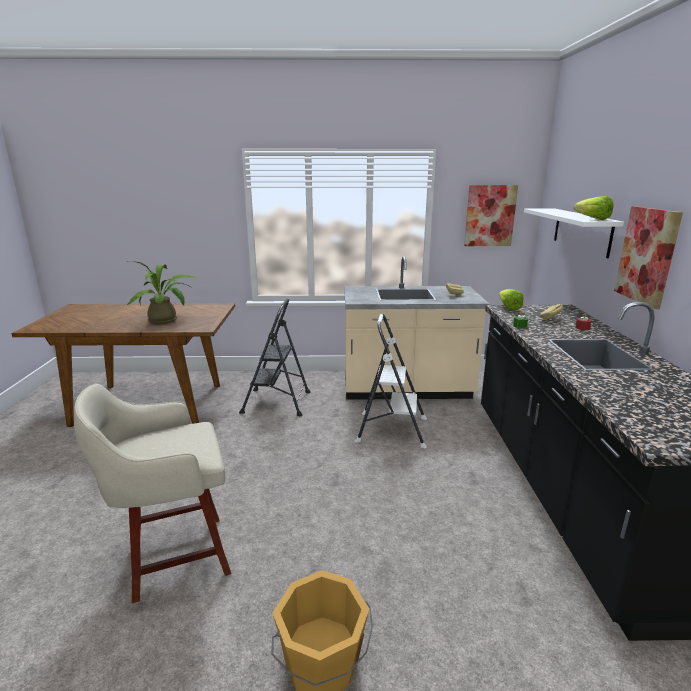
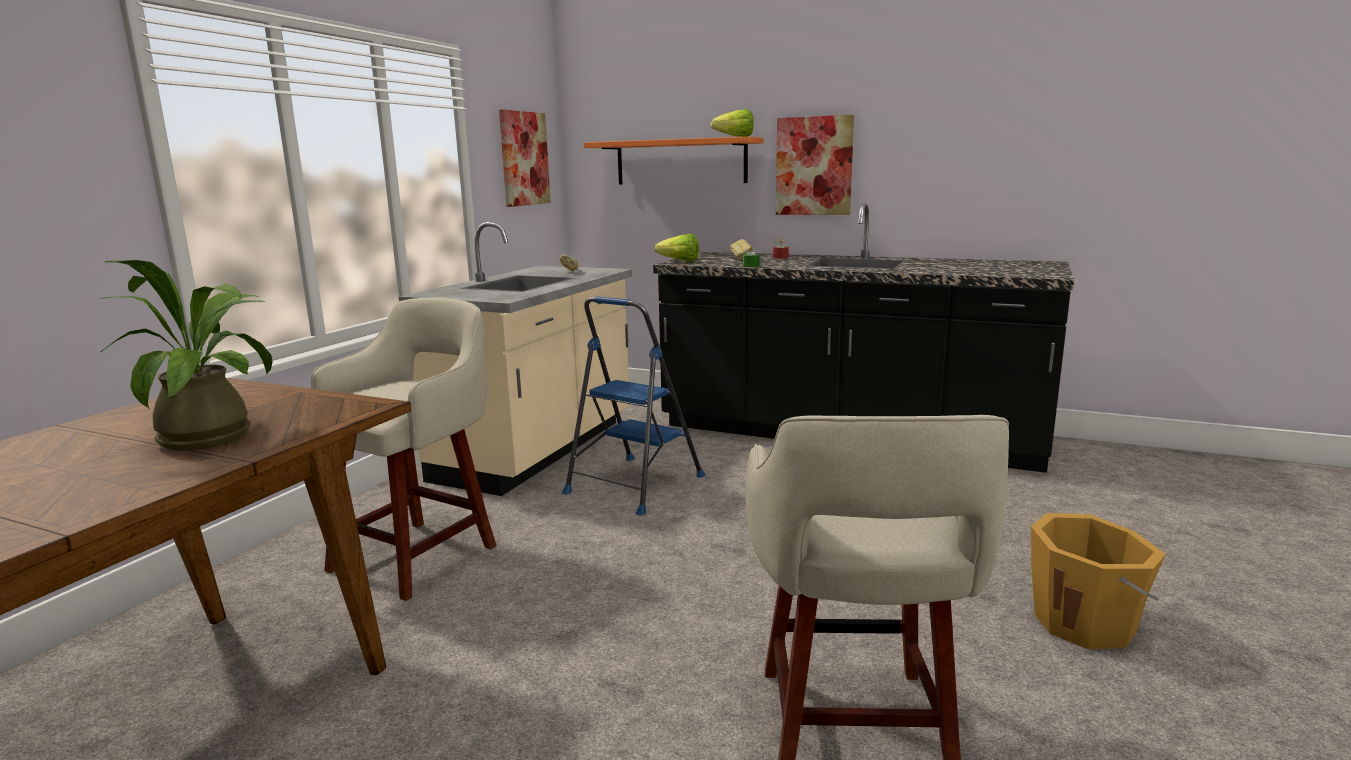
camera: 65 degrees left, 5 degrees down
black step ladder [239,298,311,416] -> beige stool [311,297,496,601]
white step ladder [355,314,427,448] -> blue step ladder [562,296,706,515]
white shelf [524,209,624,259] -> orange shelf [584,137,763,184]

